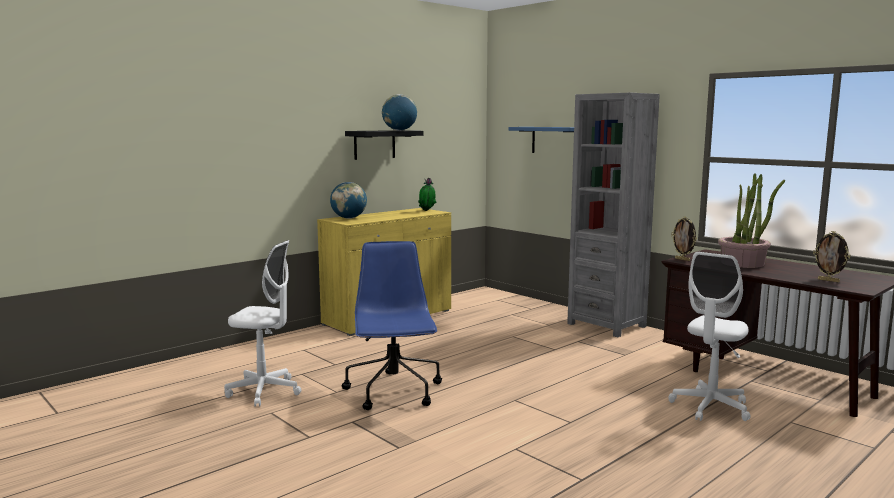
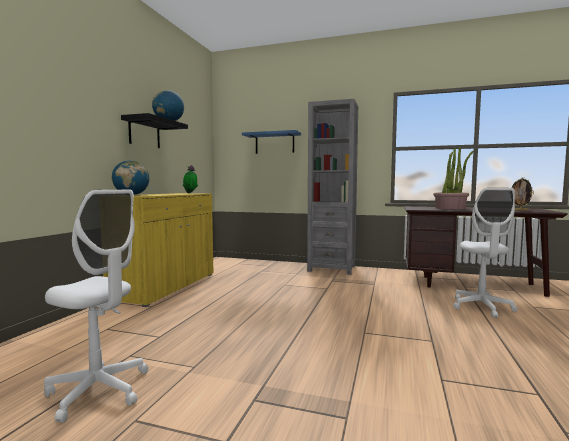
camera: 30 degrees left, 5 degrees down
white office chair [224,240,301,407] -> white office chair turned 45 degrees clockwise [44,189,148,423]
blue office chair [342,241,442,410] -> none
picture frame [671,216,697,261] -> none

